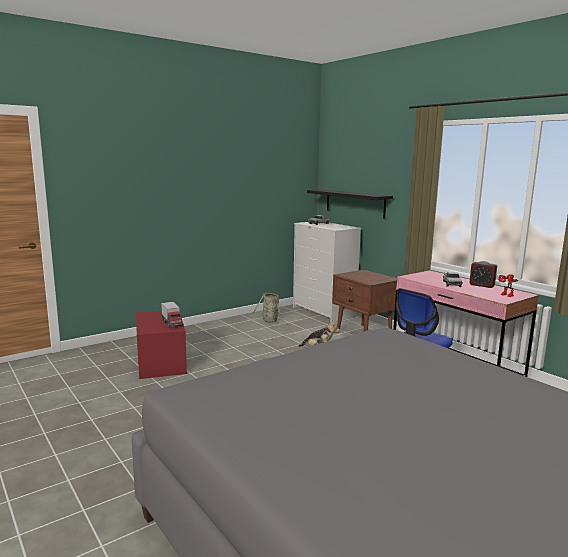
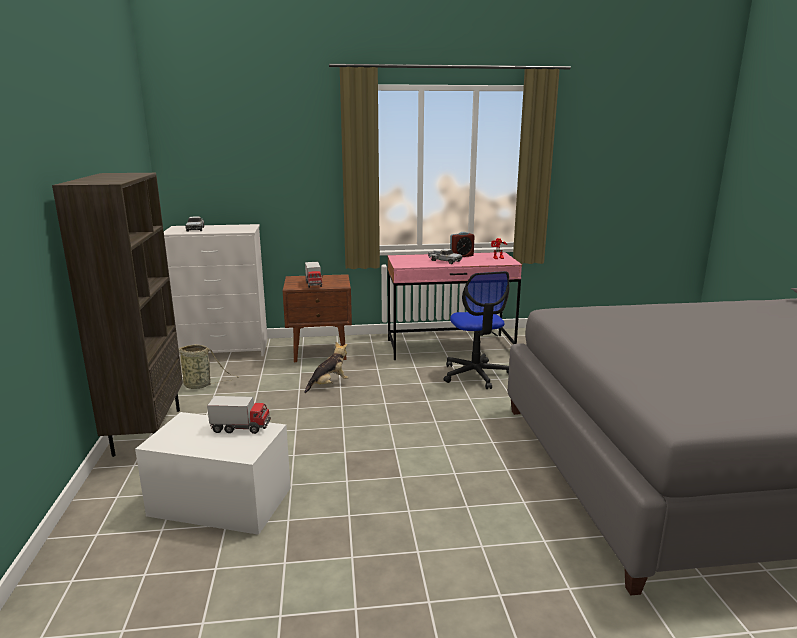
camera: 60 degrees left, 5 degrees up
red storage box [136,311,187,379] -> white storage box [135,412,291,535]
black shelf [307,190,393,219] -> none
none -> brown bookcase [52,173,183,457]
none -> toy truck [305,262,323,288]

